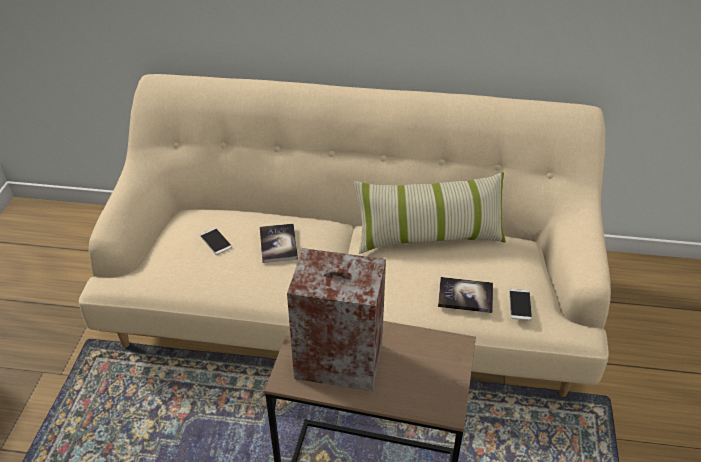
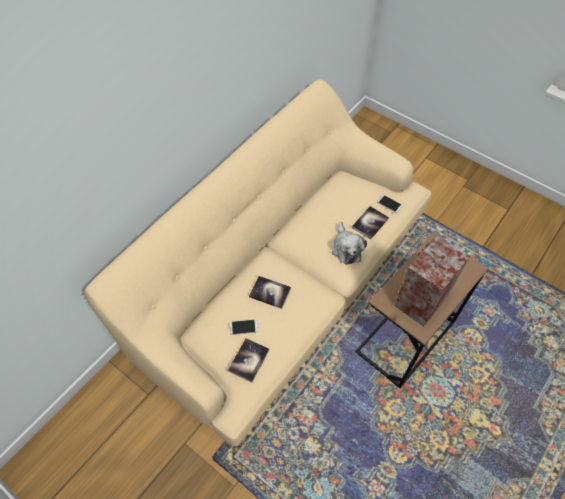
camera: 60 degrees left, 15 degrees up
pillow [354,172,506,254] -> none
none -> book [228,338,269,383]
none -> plush toy [332,222,367,265]

